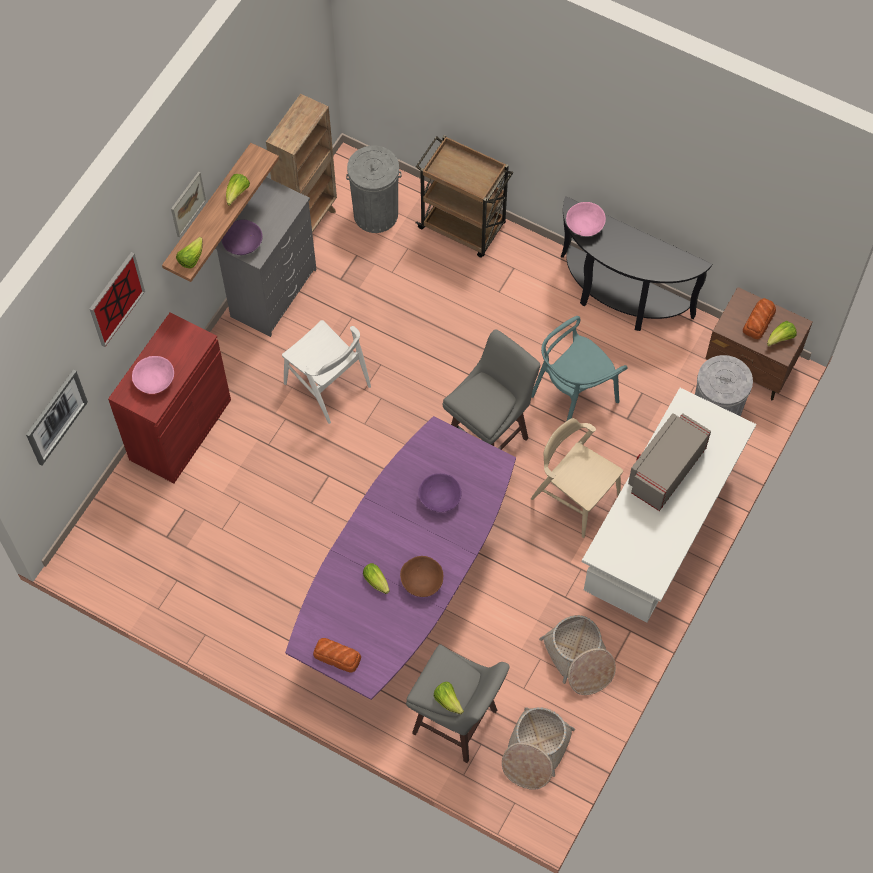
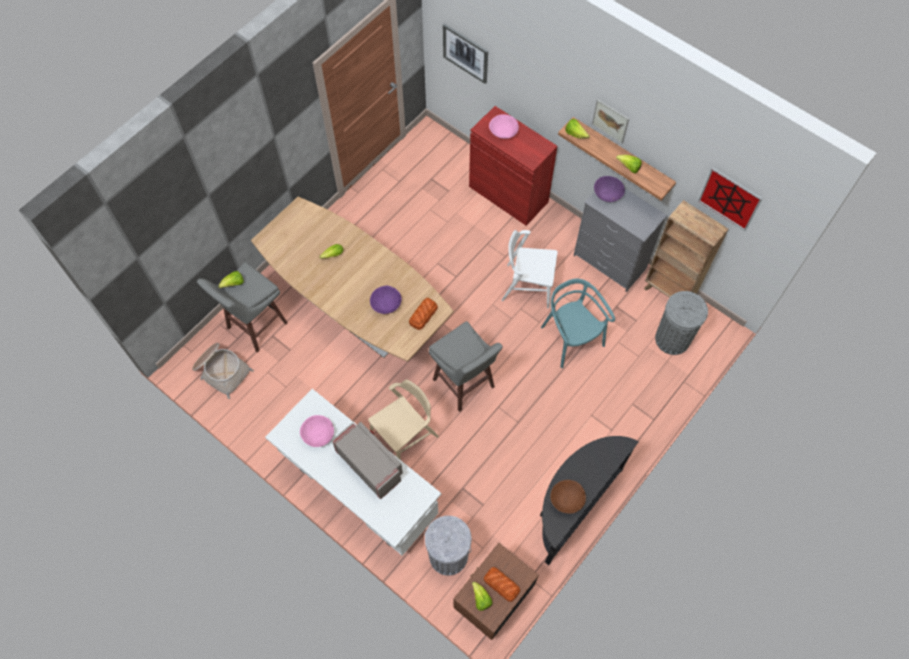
camera: 100 degrees right, 0 degrees up
picture [90,252,145,347] -> picture moved to [698,167,762,231]
white chair [282,320,371,424] -> white chair turned 45 degrees clockwise [501,230,558,308]
purple dining table [285,416,516,700] -> brown dining table [251,197,454,362]
bread [313,638,361,673] -> bread moved to [409,298,438,330]
brown bowl [400,556,443,597] -> brown bowl moved to [550,480,586,514]
brown cart [416,135,513,258] -> none
turquoise chair [531,316,628,421] -> turquoise chair moved to [541,279,615,368]
basket [539,615,616,695] -> none
pink bowl [566,202,606,236] -> pink bowl moved to [300,415,334,447]

